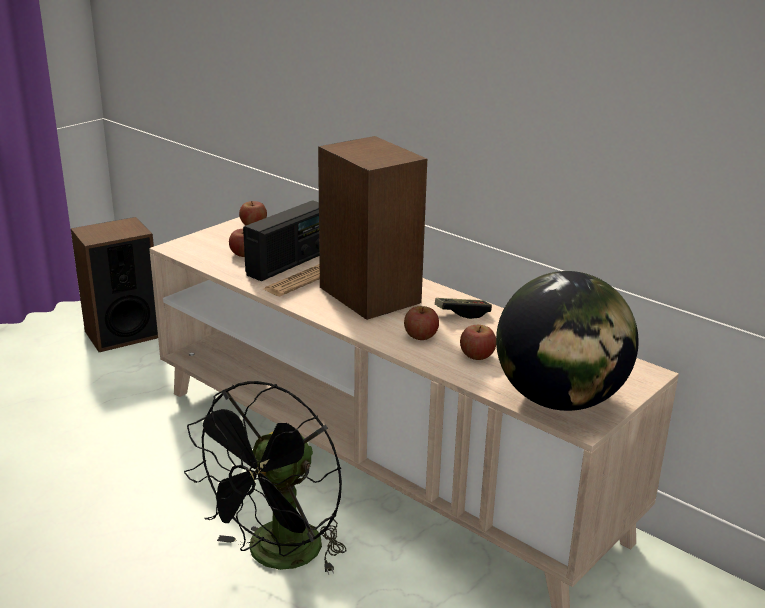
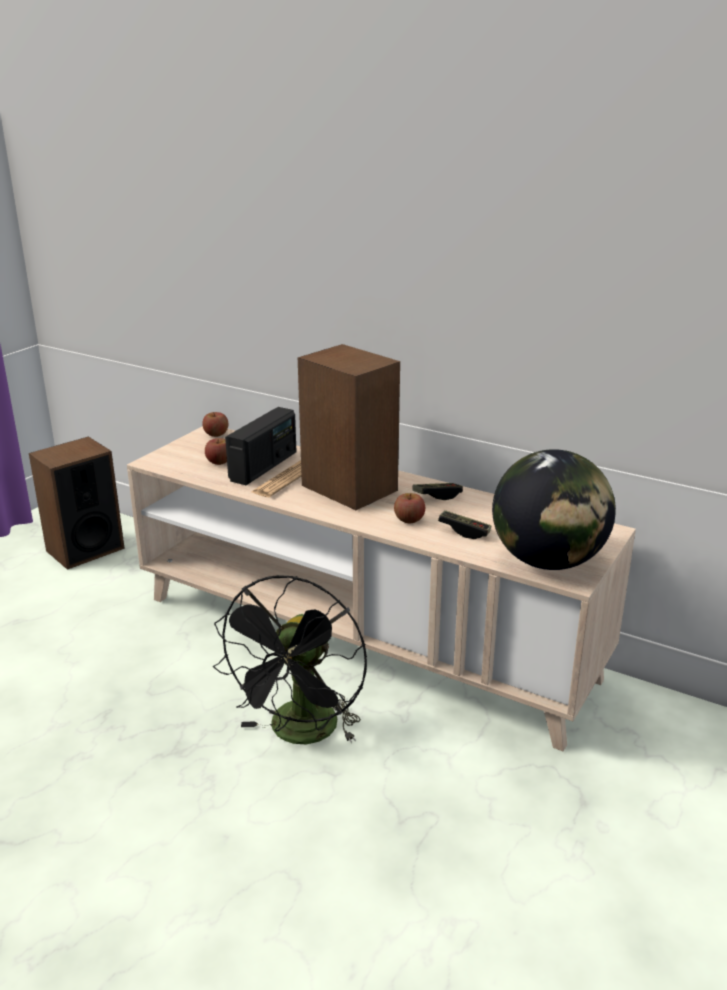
camera: 10 degrees left, 0 degrees up
apple [460,325,496,360] -> game controller [438,510,492,539]

